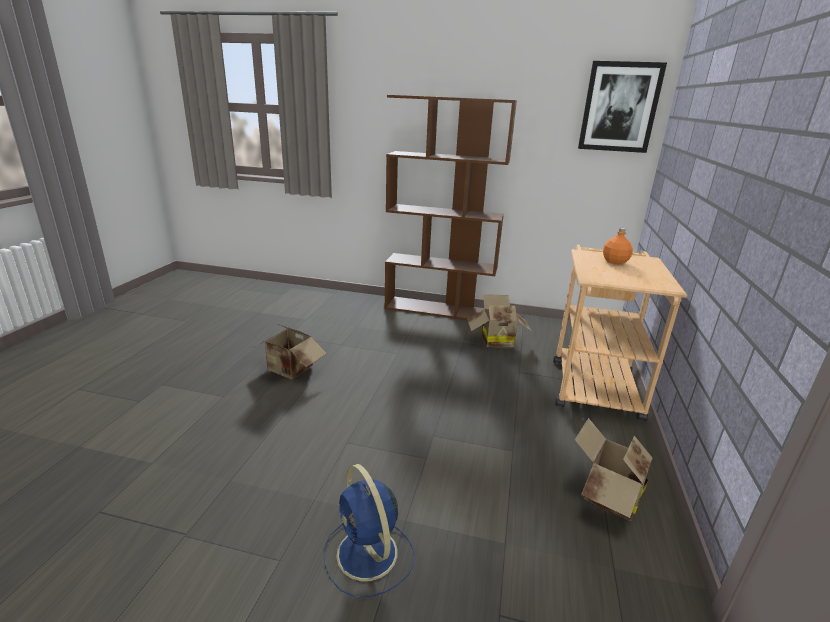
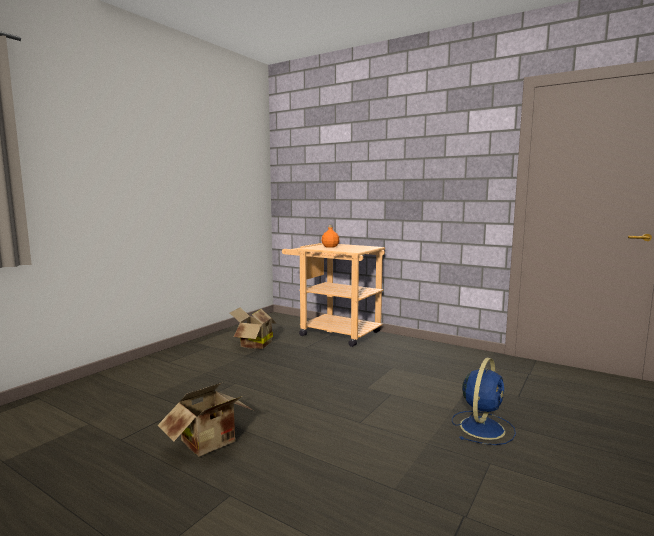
camera: 70 degrees left, 15 degrees down
blue fan [324,464,415,597] -> blue fan turned 45 degrees counterclockwise [452,358,516,445]
brown bookcase [384,95,517,320] -> none
cardboard box [575,418,653,521] -> none
picture [578,61,667,153] -> none

